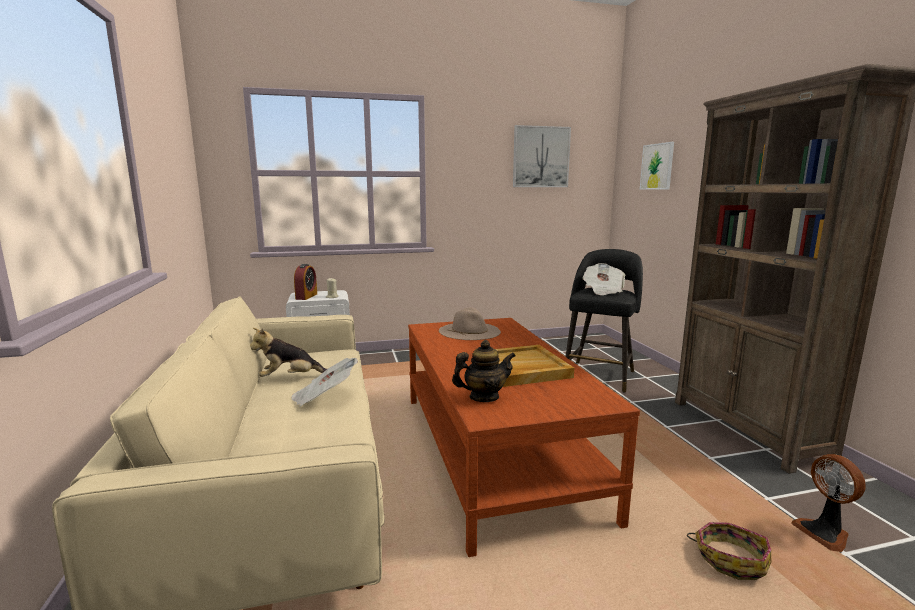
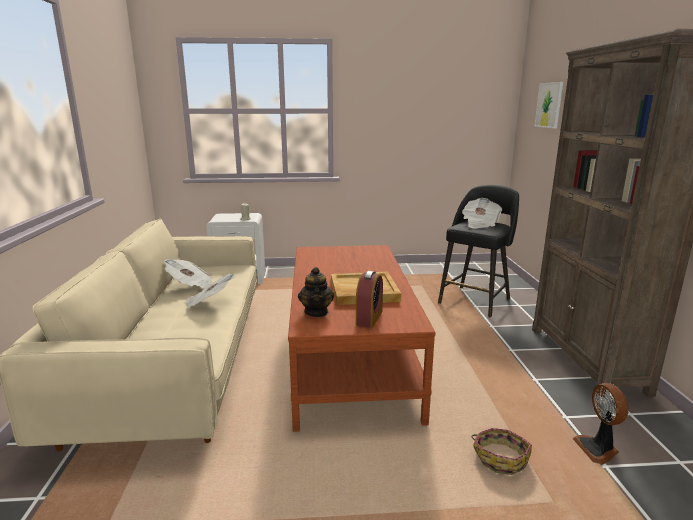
camera: 10 degrees right, 5 degrees up
plush toy [250,328,327,377] -> newspaper [164,259,213,288]
alarm clock [294,264,317,300] -> alarm clock moved to [356,271,383,328]
beige hat [439,307,501,340] -> none
teapot [452,340,516,402] -> teapot turned 90 degrees clockwise [298,267,334,317]
picture [513,125,571,187] -> none

